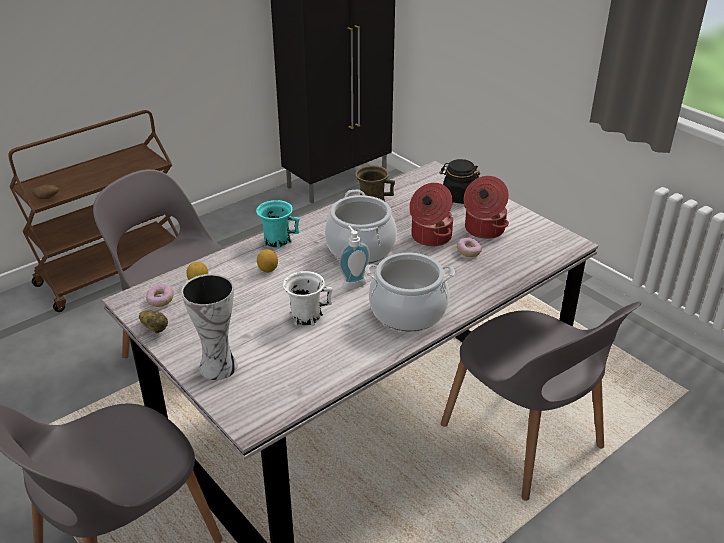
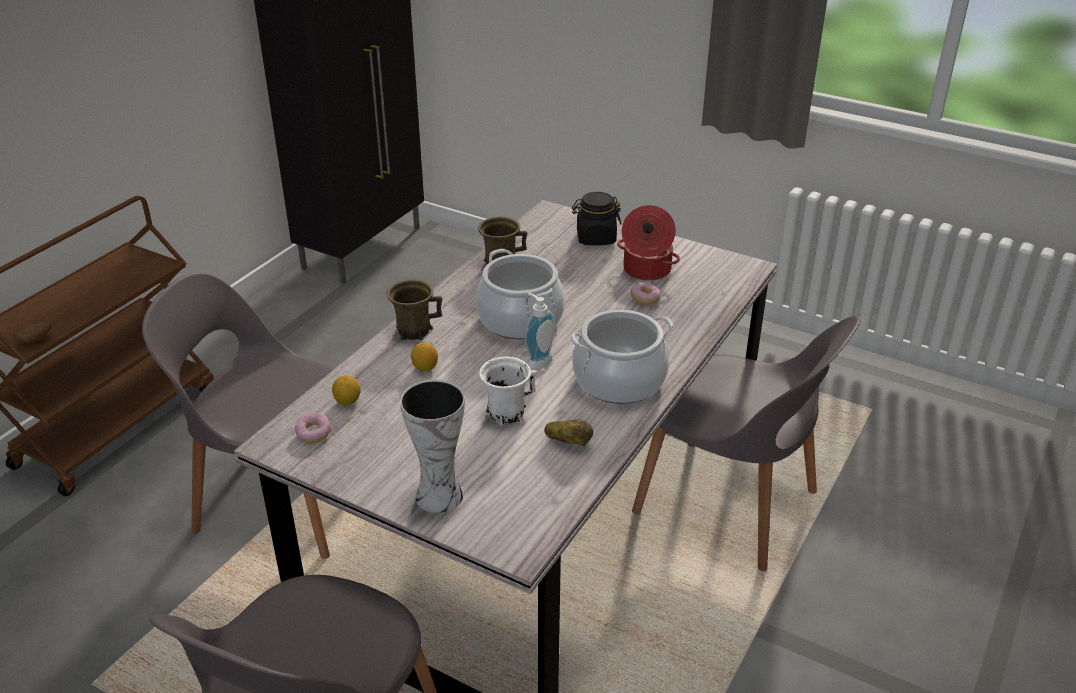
camera: 20 degrees left, 0 degrees up
potato [139,310,168,334] -> potato moved to [544,420,593,446]
turquoise mug [256,200,299,248] -> brown mug [387,279,442,340]
cooking pot [409,183,453,246] -> none

